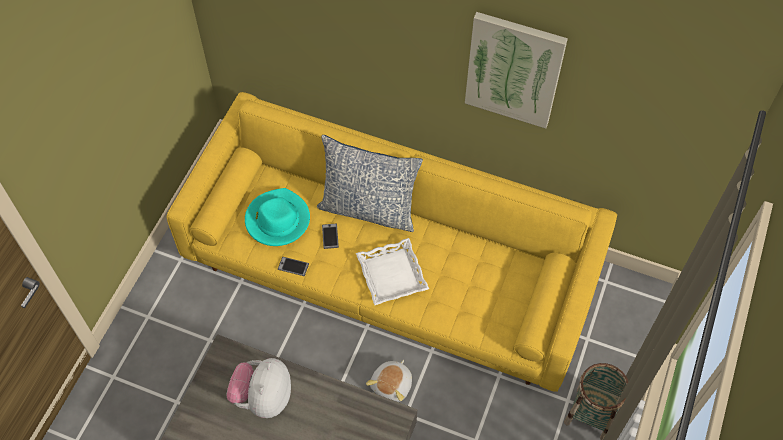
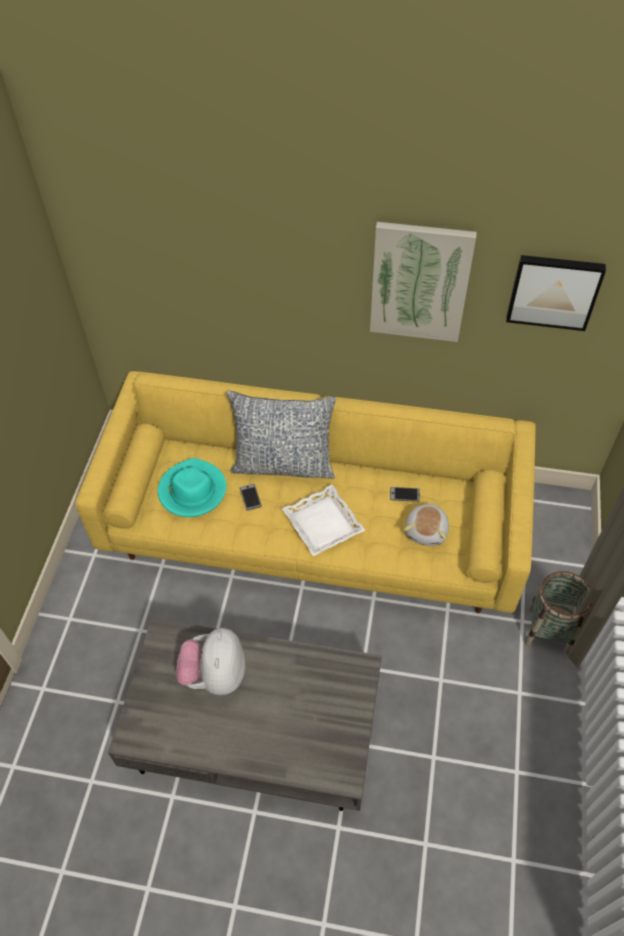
camera: 10 degrees left, 5 degrees down
phone [278,257,309,276] -> phone moved to [390,487,420,502]
plush toy [366,360,412,402] -> plush toy moved to [404,503,449,546]
none -> picture [506,255,606,331]

